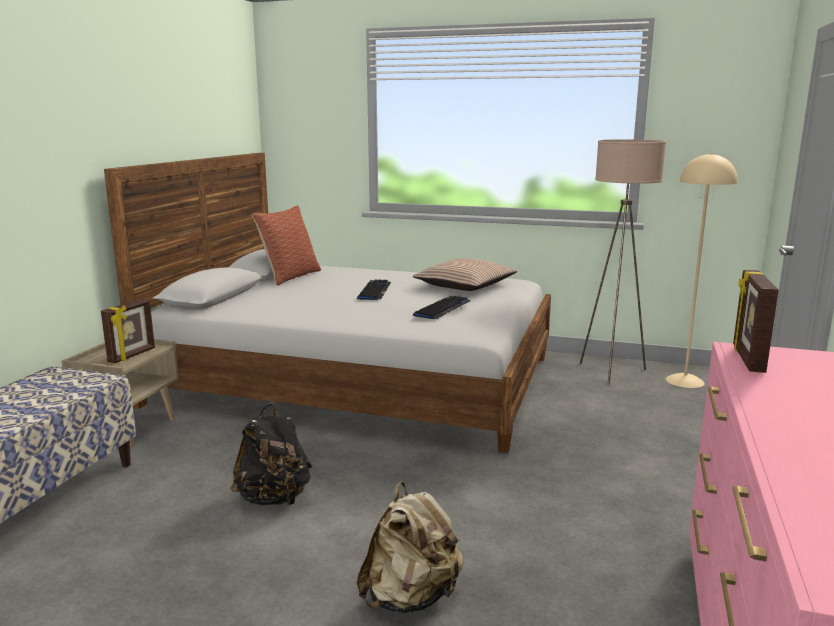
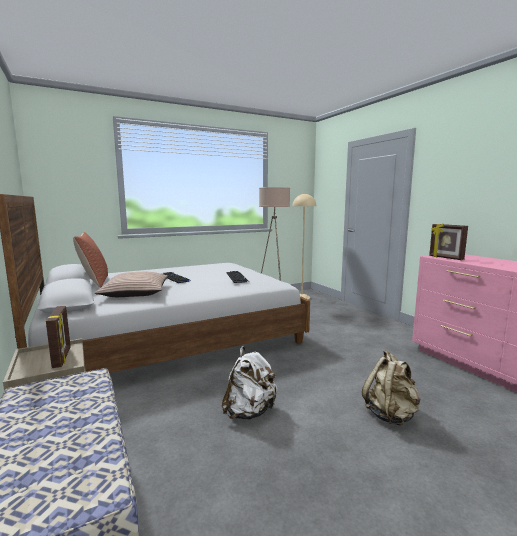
camera: 45 degrees left, 5 degrees down
black backpack [230,404,312,506] -> white backpack [222,346,277,419]
pillow [413,258,517,291] -> pillow moved to [95,272,168,297]

